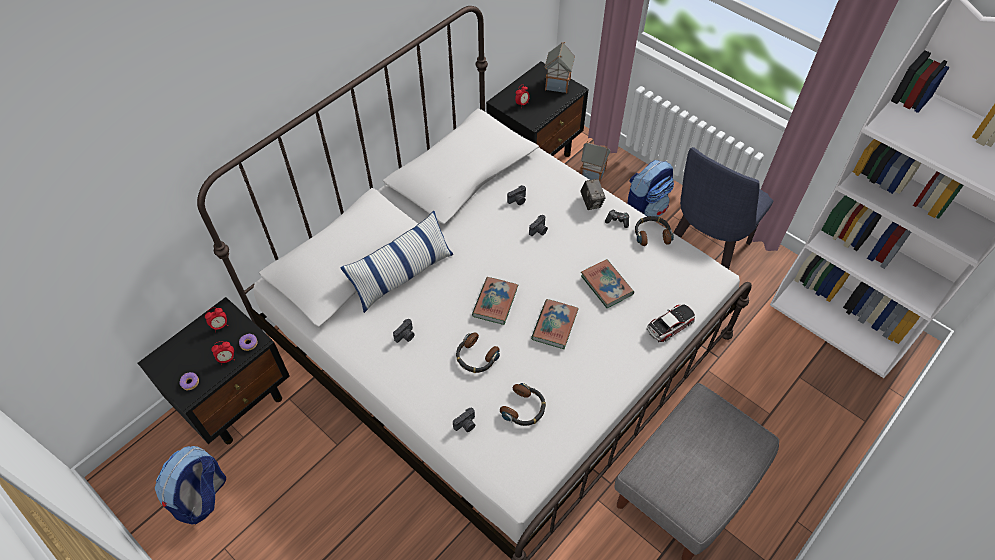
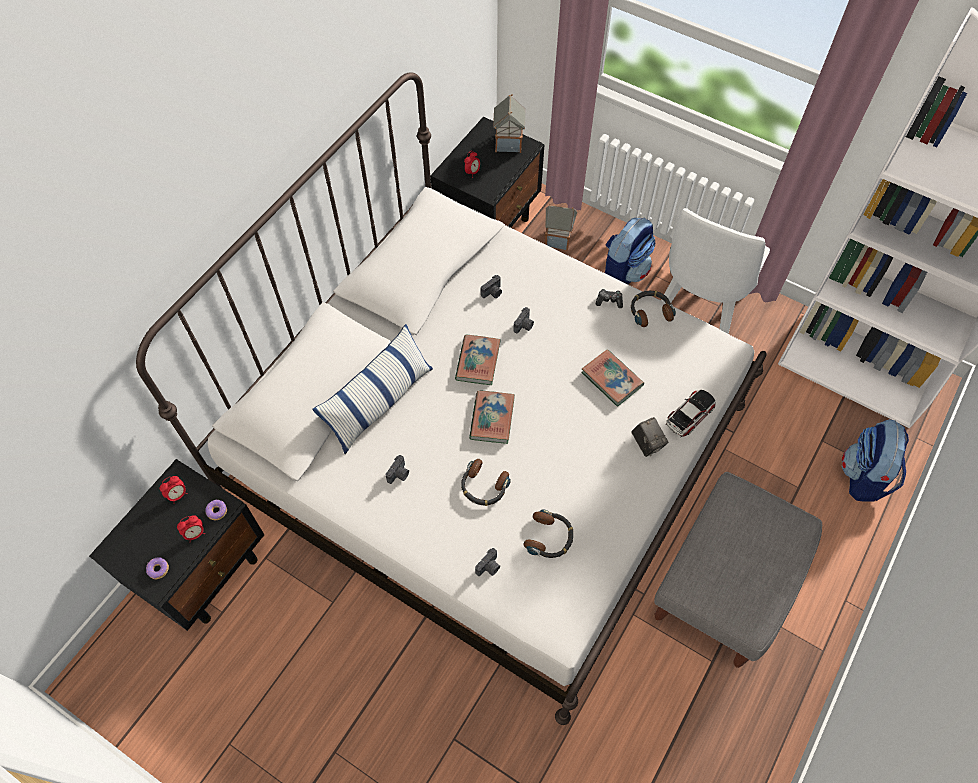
camera: 10 degrees left, 5 degrees up
backpack [155,446,226,525] -> backpack moved to [842,419,909,502]
book [531,299,579,349] -> book moved to [455,335,501,385]
camera [580,179,606,210] -> camera moved to [631,417,668,457]
blue chair [673,147,773,269] -> white chair [661,208,770,334]

